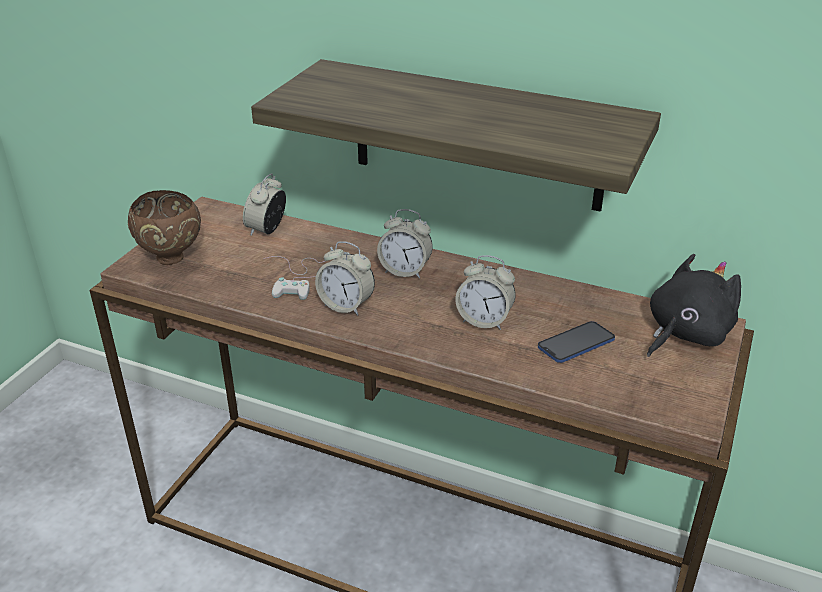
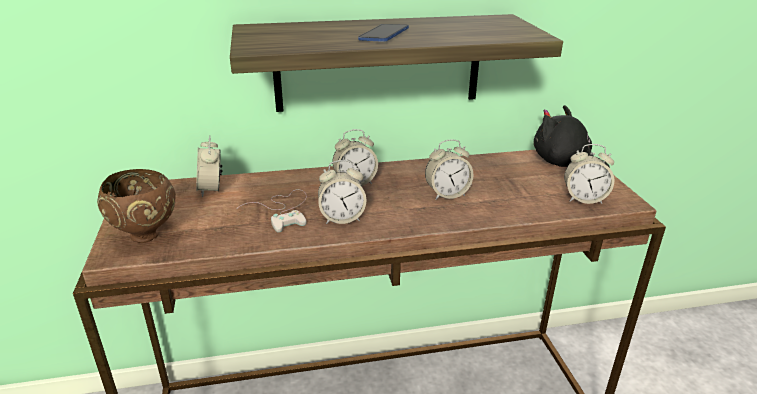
camera: 35 degrees left, 5 degrees down
phone [538,321,615,363] -> phone moved to [358,24,409,42]
black plush toy [647,254,741,357] -> black plush toy turned 60 degrees counterclockwise [534,105,610,168]
none -> alarm clock [564,144,614,204]

